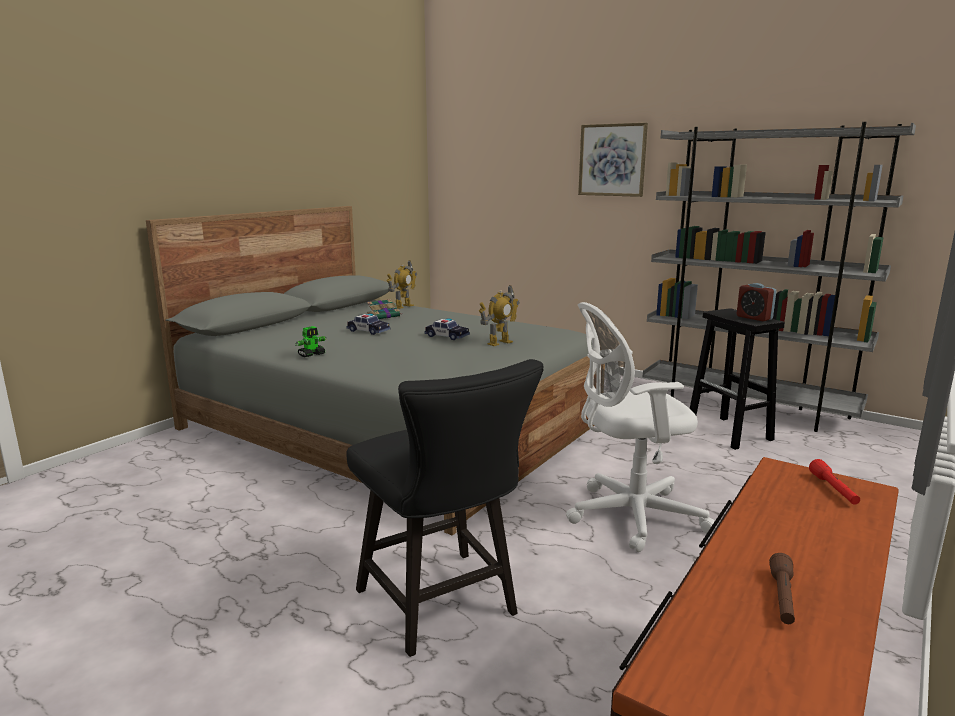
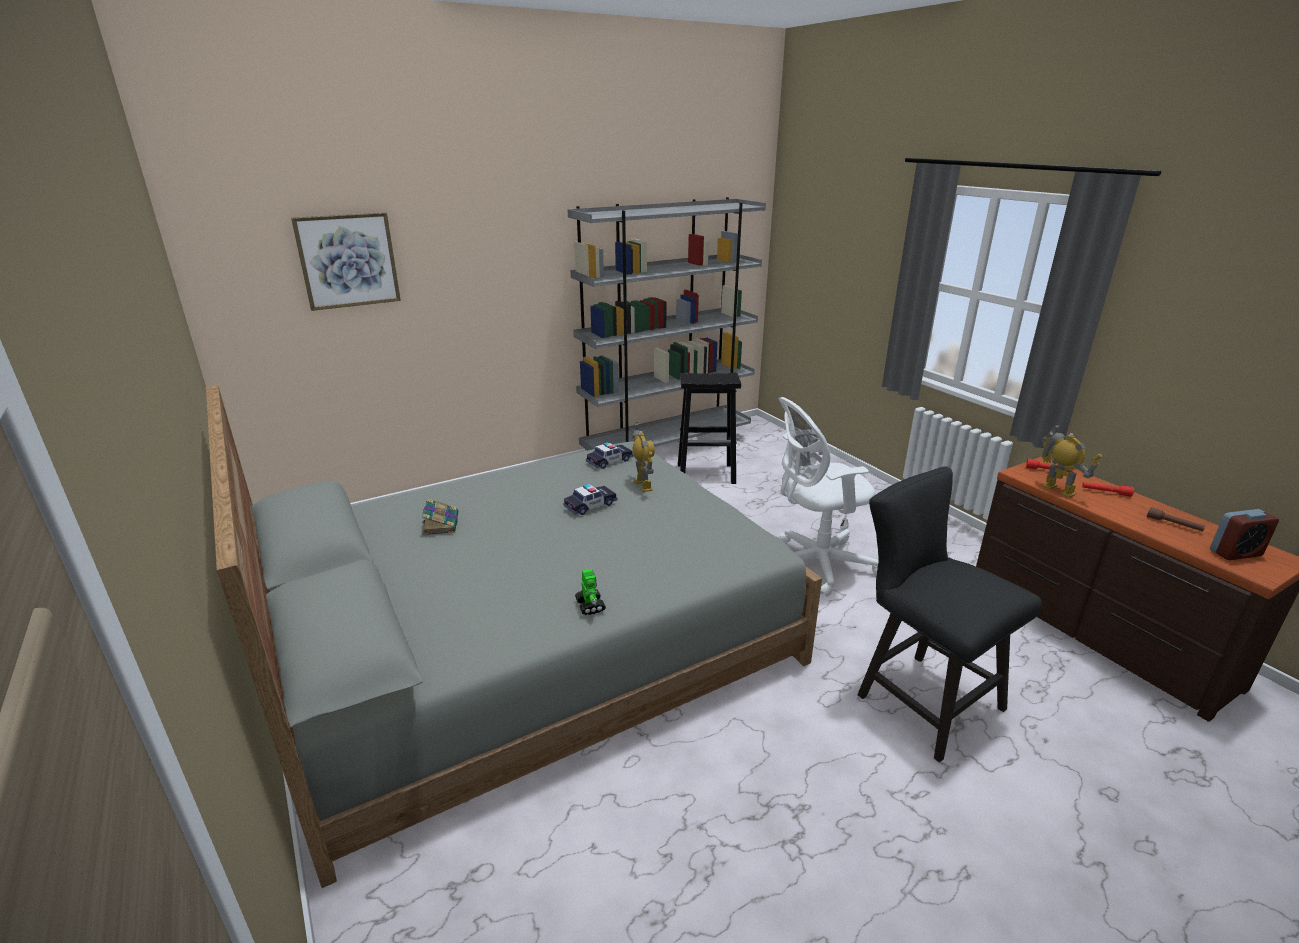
camera: 65 degrees left, 10 degrees up
toy car [346,313,390,335] -> toy car moved to [586,442,634,469]
black chair [346,359,544,657] -> black chair turned 120 degrees counterclockwise [857,466,1042,762]
toy robot [387,260,417,309] -> toy robot moved to [1041,424,1102,498]
white office chair [566,302,717,552] -> white office chair turned 60 degrees clockwise [778,397,879,597]
picture [578,123,648,197] -> picture moved to [291,212,401,311]
alarm clock [737,283,776,321] -> alarm clock moved to [1210,509,1279,560]
none -> red flashlight [1082,482,1134,497]

